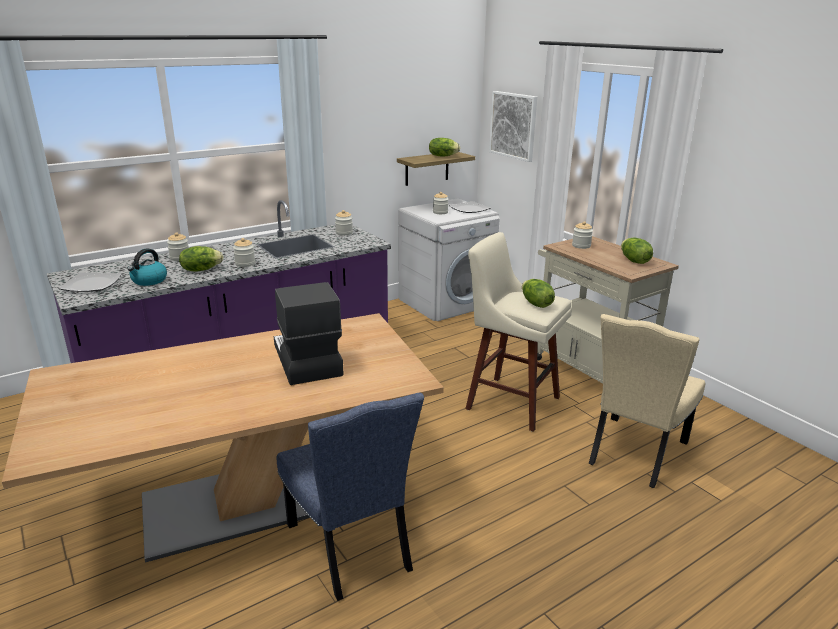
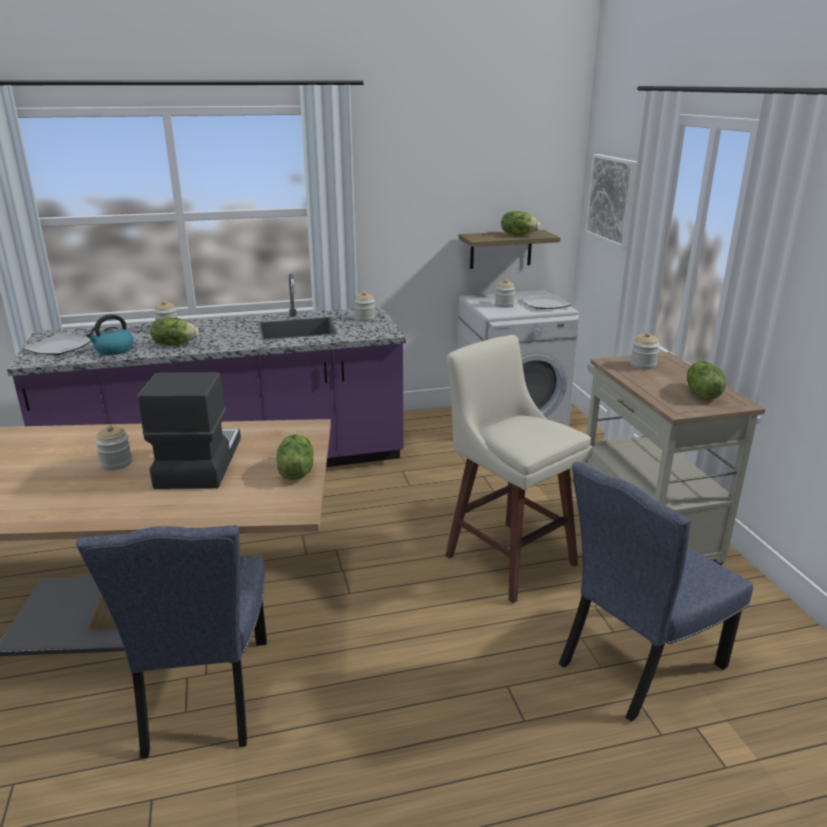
camera: 20 degrees right, 0 degrees up
jar [233,238,255,267] -> jar moved to [95,425,132,470]
lettuce [522,279,555,308] -> lettuce moved to [276,434,313,480]
beige chair [589,314,705,488] -> blue chair [559,462,753,722]

